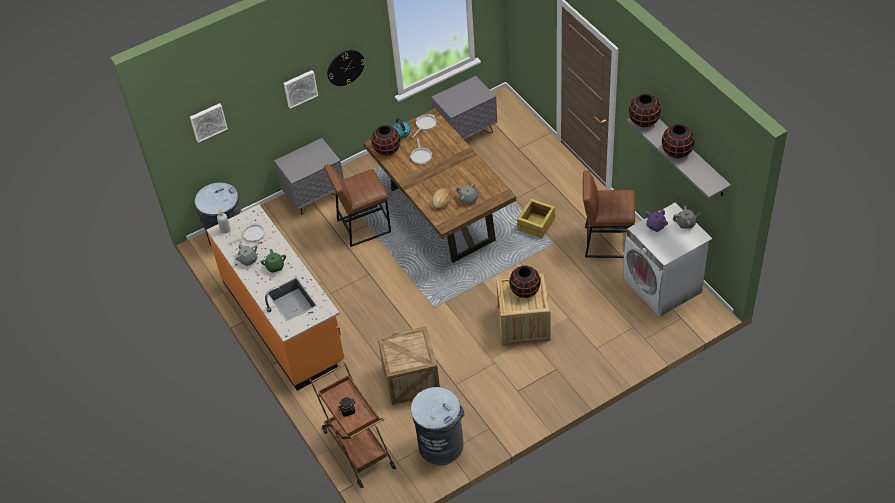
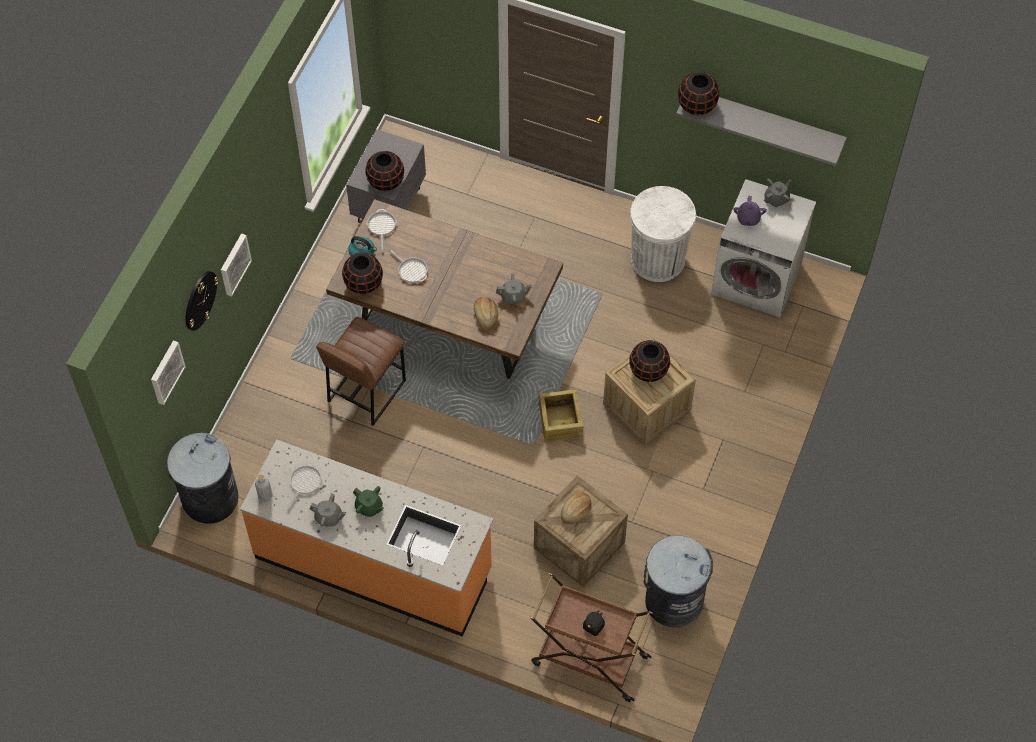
camera: 40 degrees left, 10 degrees up
grey nightstand [274,138,344,215] -> none
wall clock [327,50,365,86] -> wall clock moved to [186,271,219,331]
crate [517,198,555,239] -> crate moved to [538,389,583,442]
brown chair [583,170,635,258] -> white trash can [630,186,696,282]
black vase [662,124,695,158] -> black vase moved to [365,151,404,191]
none -> bread [561,493,591,524]

